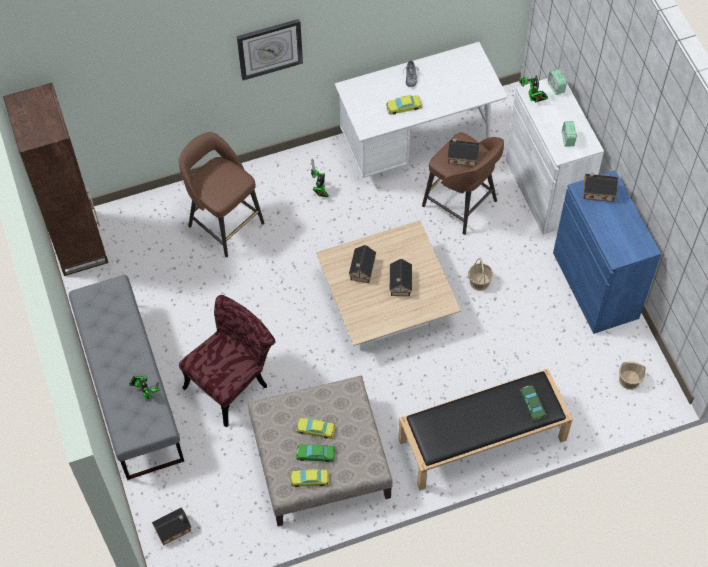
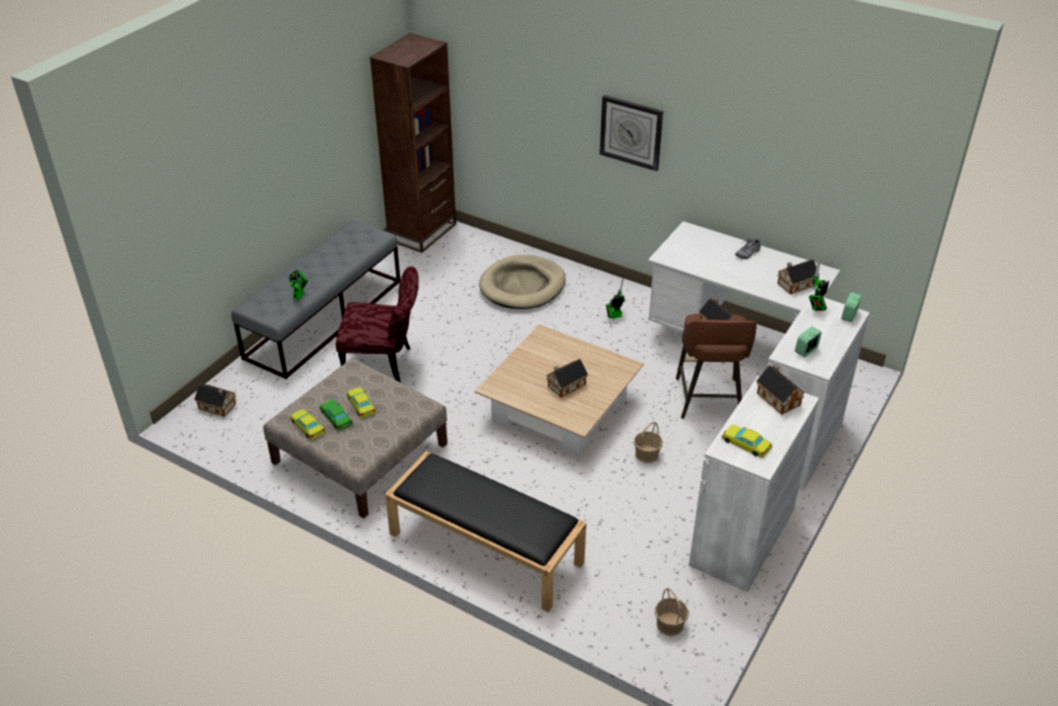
camera: 50 degrees right, 20 degrees down
brown stool [179,132,264,257] -> beige dog bed [479,255,566,309]
toy house [349,245,376,283] -> toy house moved to [777,259,819,294]
yellow toy car [386,95,422,115] -> yellow toy car moved to [722,425,772,458]
green toy car [519,385,547,422] -> none
blue cabinet [553,170,661,334] -> white cabinet [689,376,819,592]

